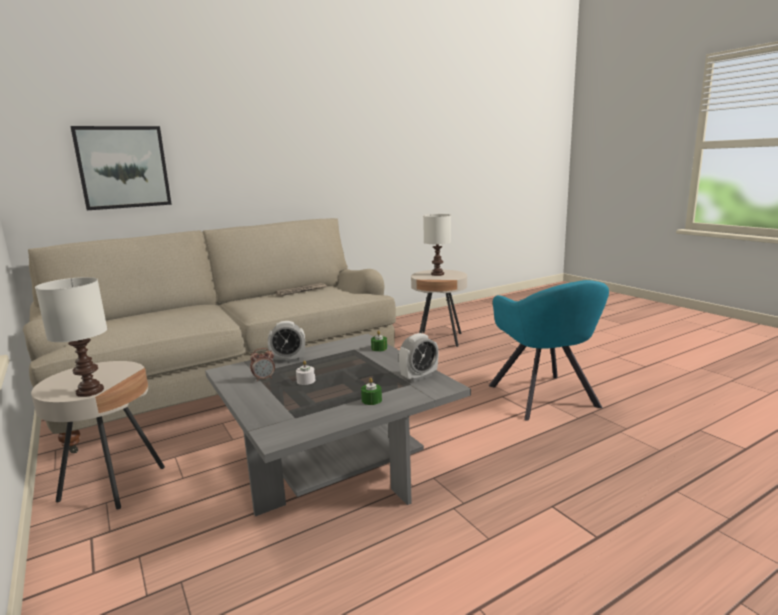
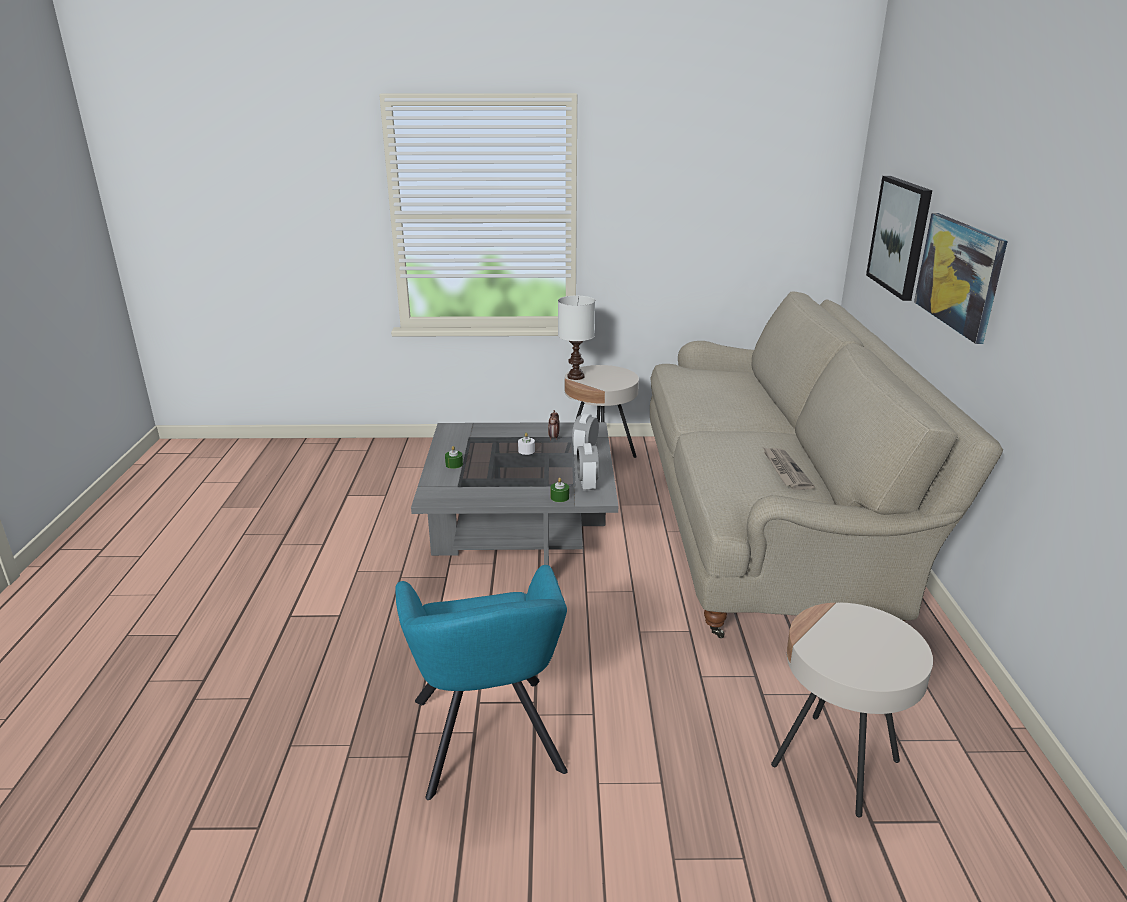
camera: 120 degrees right, 10 degrees up
alarm clock [399,333,438,382] -> alarm clock moved to [577,443,599,491]
white table lamp [423,214,451,276] -> none
turquoise armchair [489,280,609,421] -> turquoise armchair turned 120 degrees counterclockwise [395,565,568,800]
none -> picture [914,213,1008,344]

